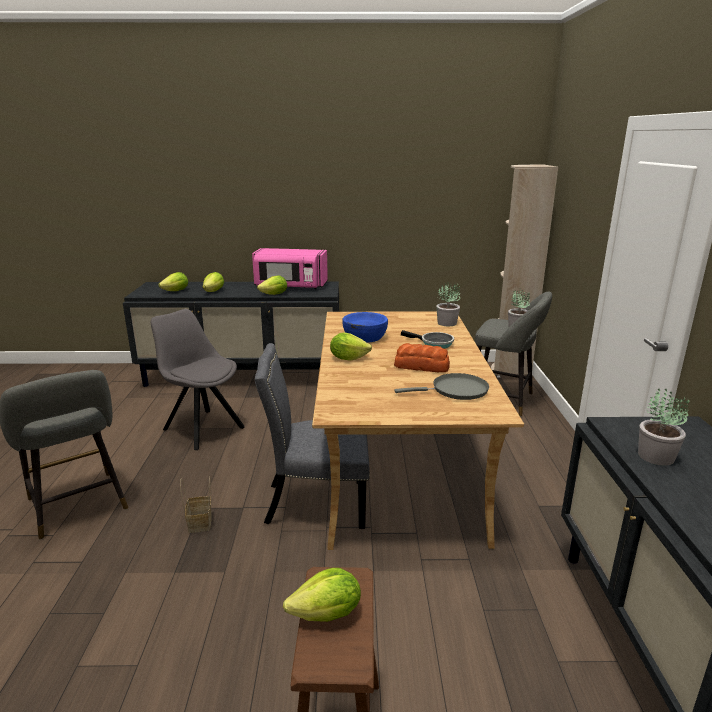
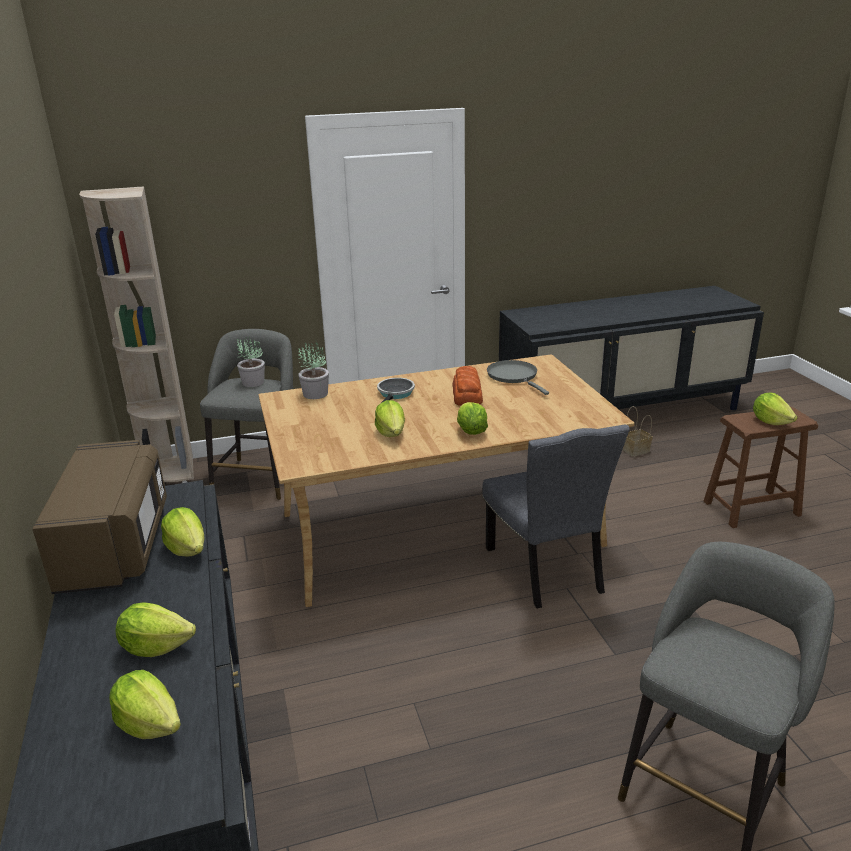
camera: 105 degrees left, 5 degrees up
grey chair [151,309,245,450] -> none
basket [180,476,212,533] -> basket moved to [622,406,653,457]
pink microwave [252,248,328,289] -> brown microwave [33,440,167,594]
blue bowl [342,312,388,343] -> lettuce [375,400,405,437]
potted plant [638,389,690,466] -> none

